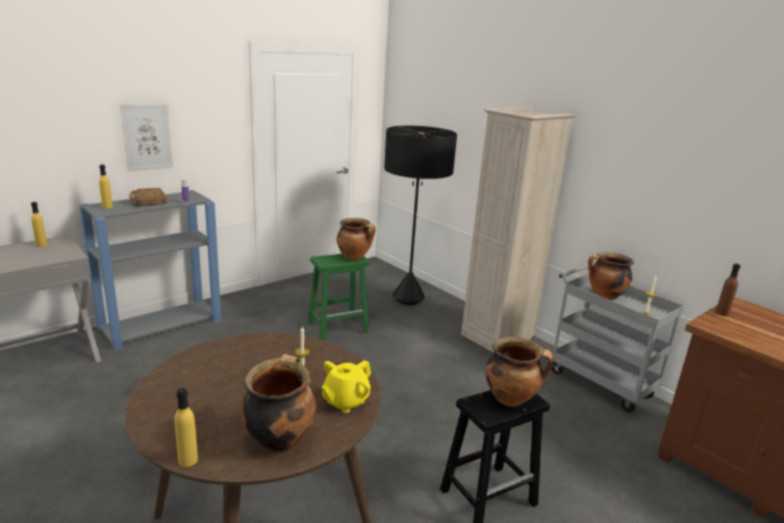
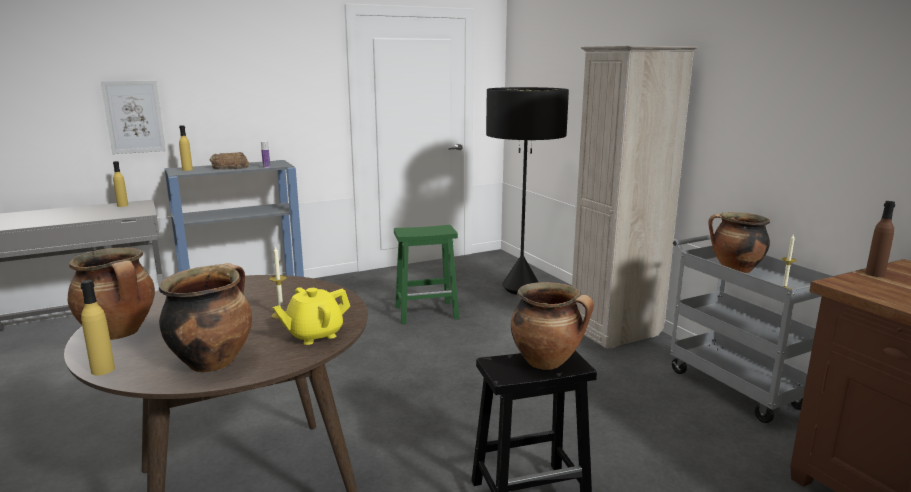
camera: 15 degrees right, 5 degrees down
picture [120,103,173,172] -> picture moved to [101,81,166,154]
cooking pot [337,218,376,260] -> cooking pot moved to [68,247,155,340]

